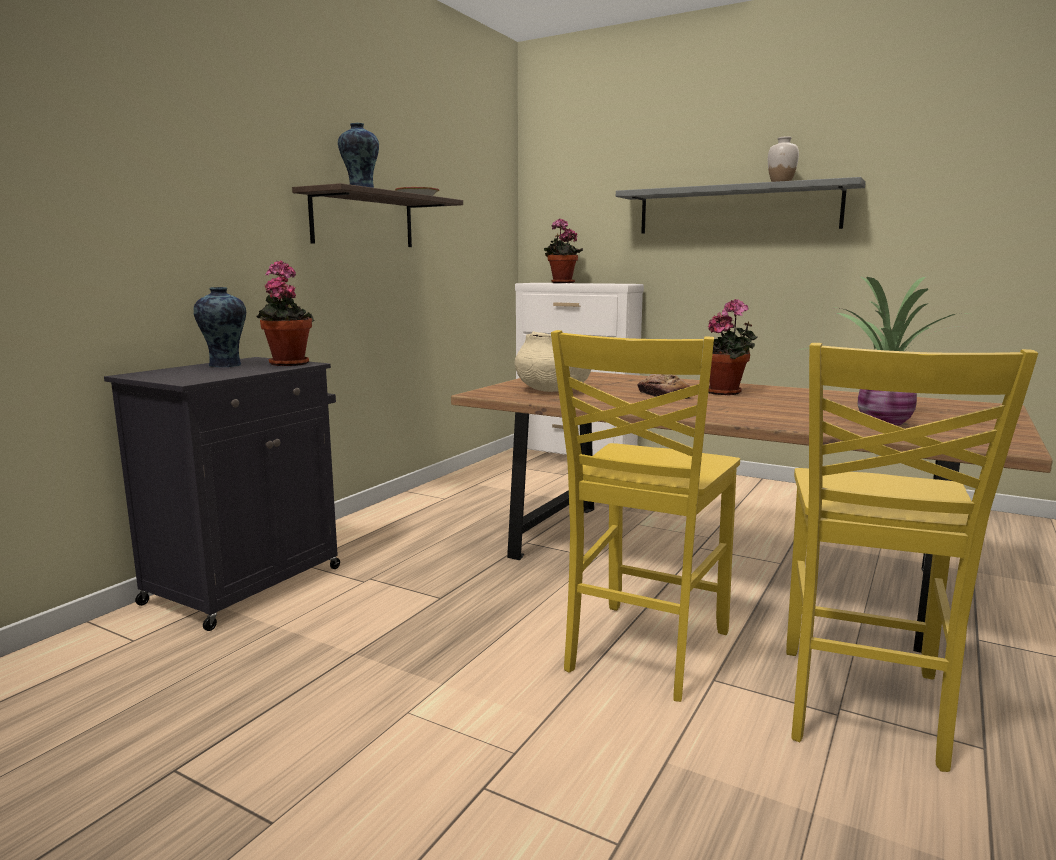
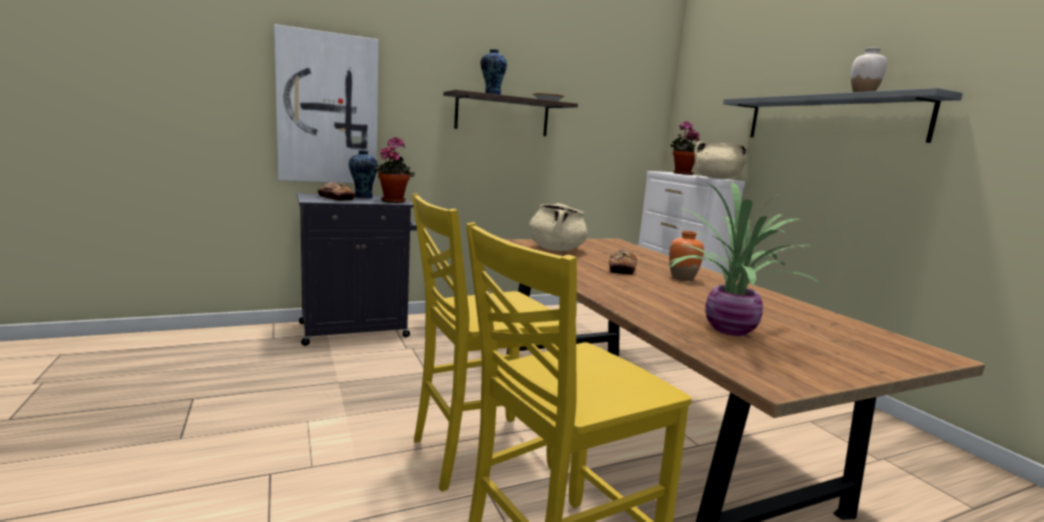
camera: 35 degrees right, 0 degrees up
potted plant [708,299,757,395] -> orange vase [669,231,704,281]
none -> picture [274,24,378,184]
none -> bread [318,182,355,201]
none -> beige cooking pot [694,141,747,179]

